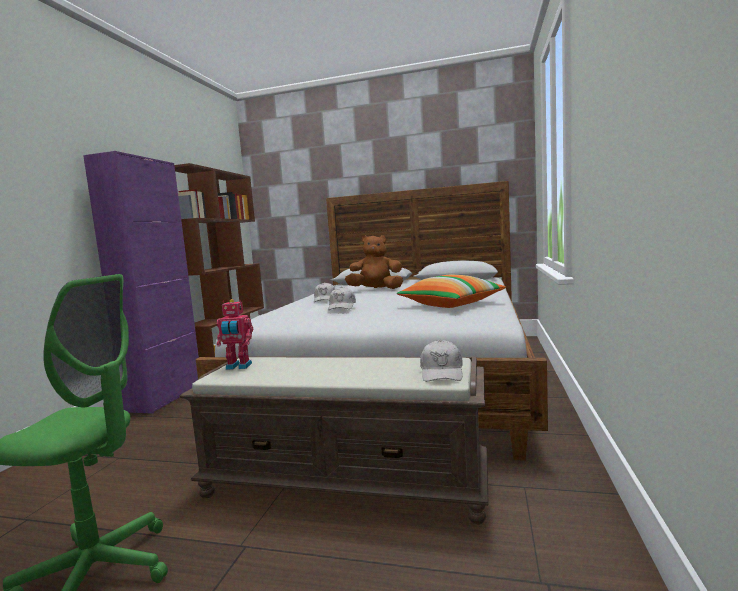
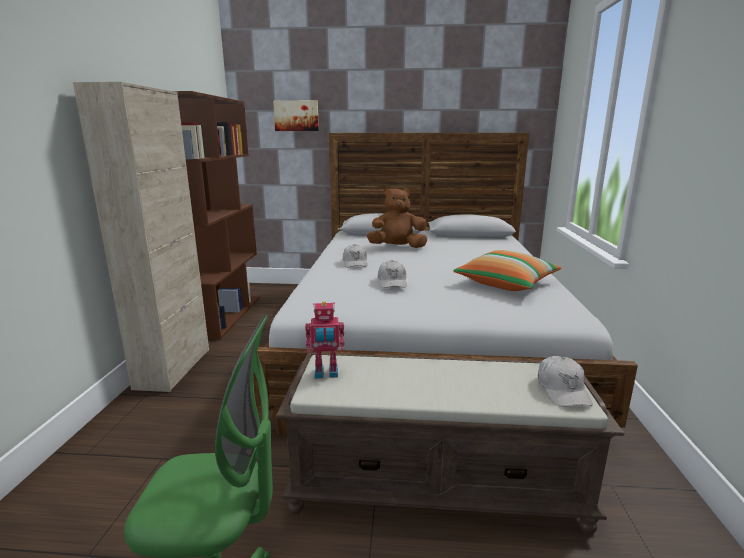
camera: 10 degrees left, 10 degrees up
purple cabinet [83,151,199,414] -> beige cabinet [73,82,209,392]
none -> picture [273,100,319,131]

